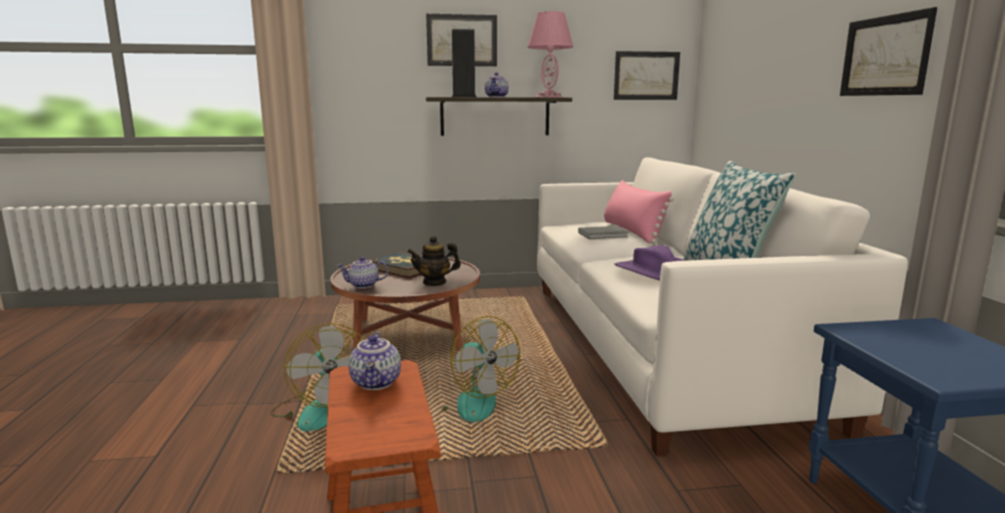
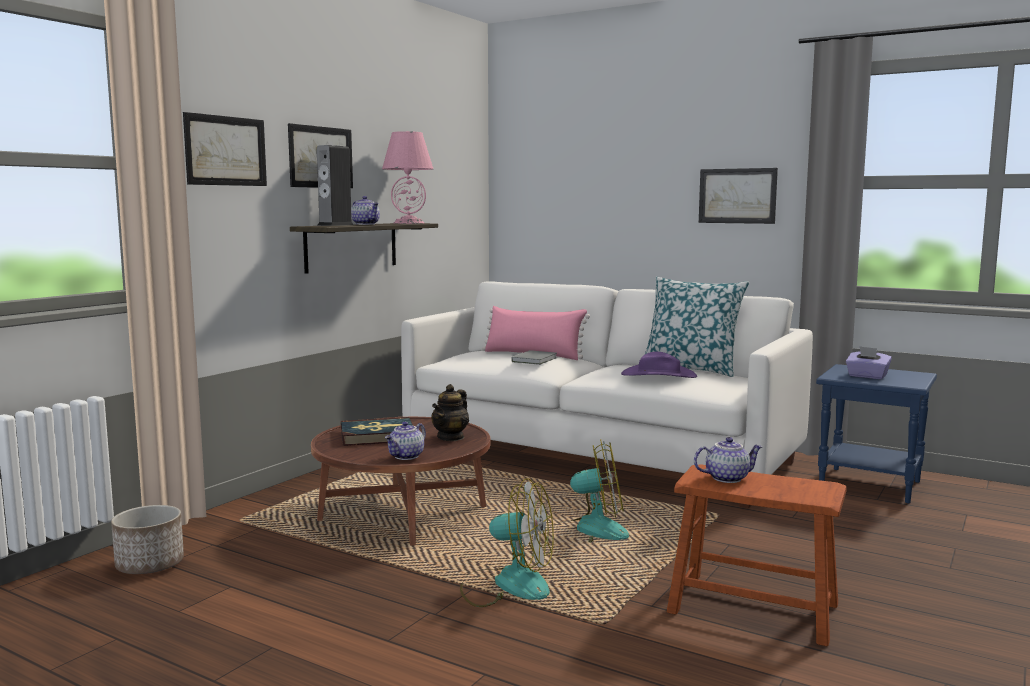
camera: 50 degrees left, 5 degrees down
teapot [348,332,401,390] -> teapot turned 45 degrees counterclockwise [694,437,762,483]
picture [614,51,680,100] -> picture moved to [183,112,267,186]
none -> planter [111,505,184,574]
none -> purple tissue box [846,346,892,379]

